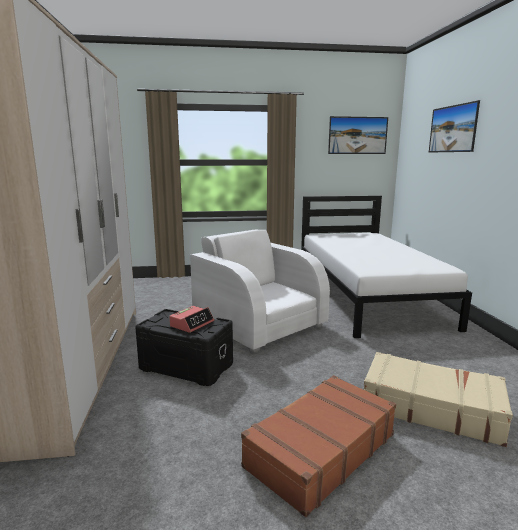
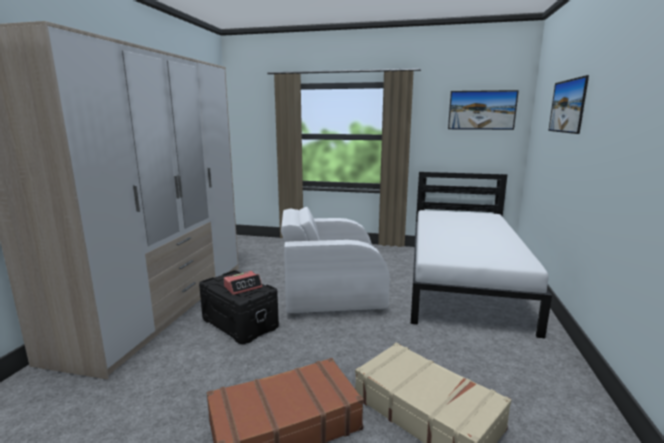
camera: 20 degrees right, 0 degrees up
white armchair [190,229,330,353] -> white armchair turned 75 degrees counterclockwise [281,207,390,317]

